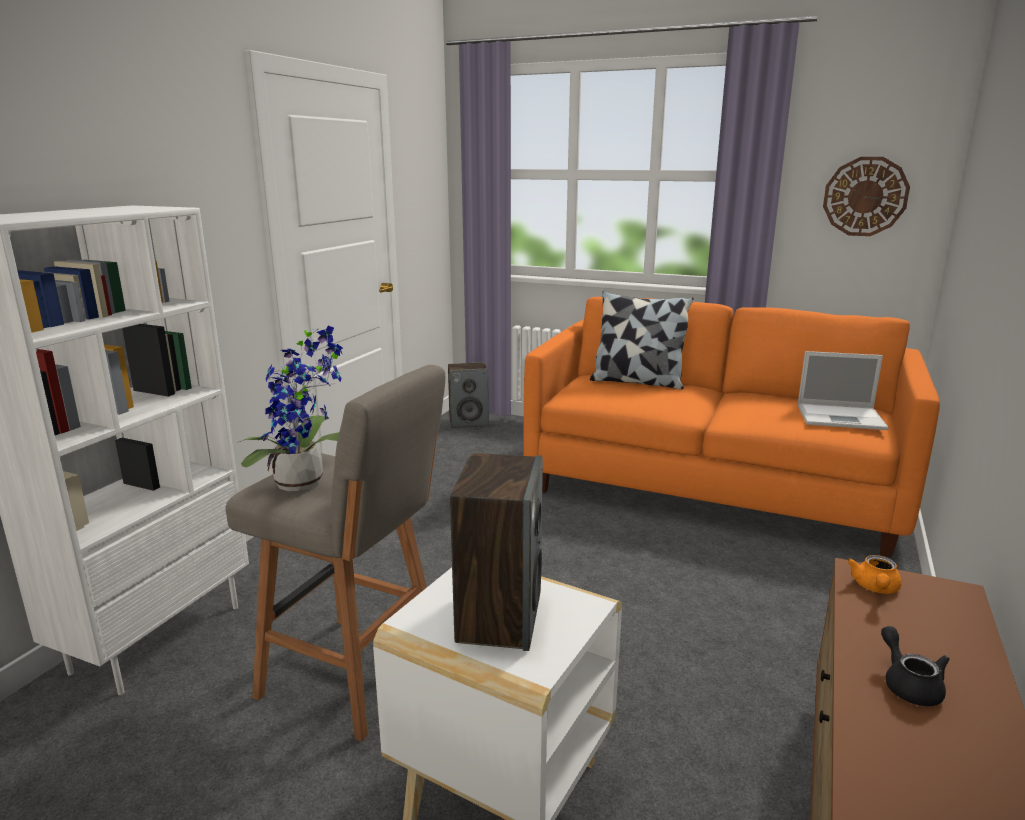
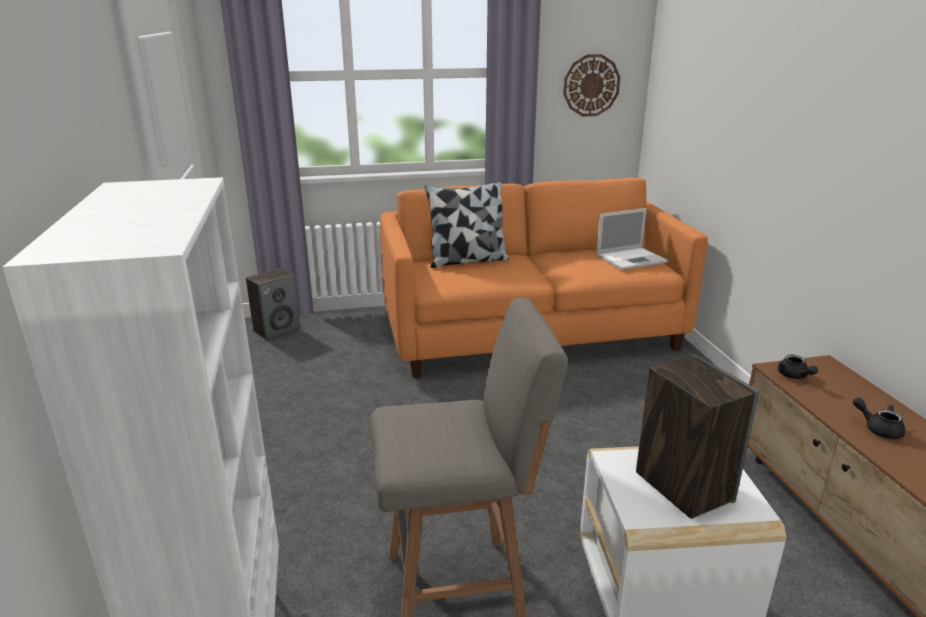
camera: 35 degrees left, 5 degrees up
potted plant [237,326,343,491] -> none
orange teapot [847,555,902,594] -> black teapot [777,354,818,379]

